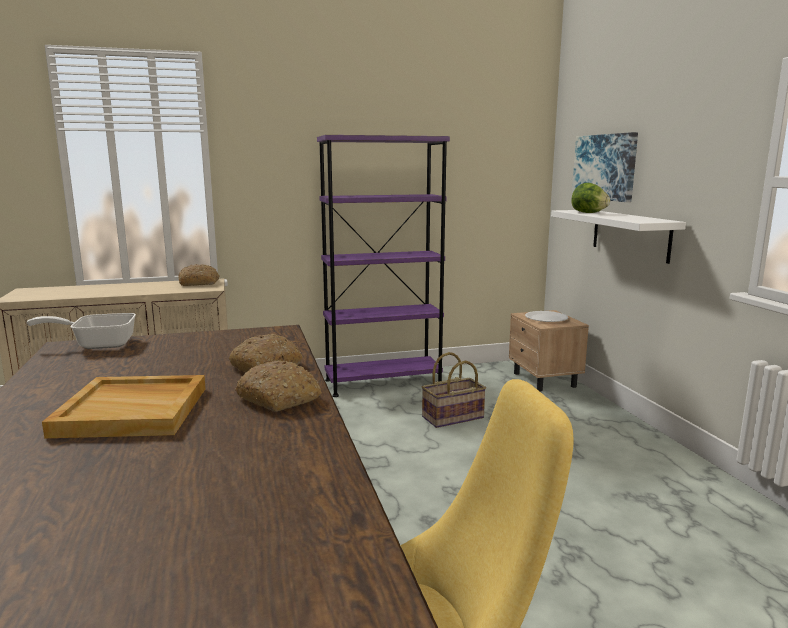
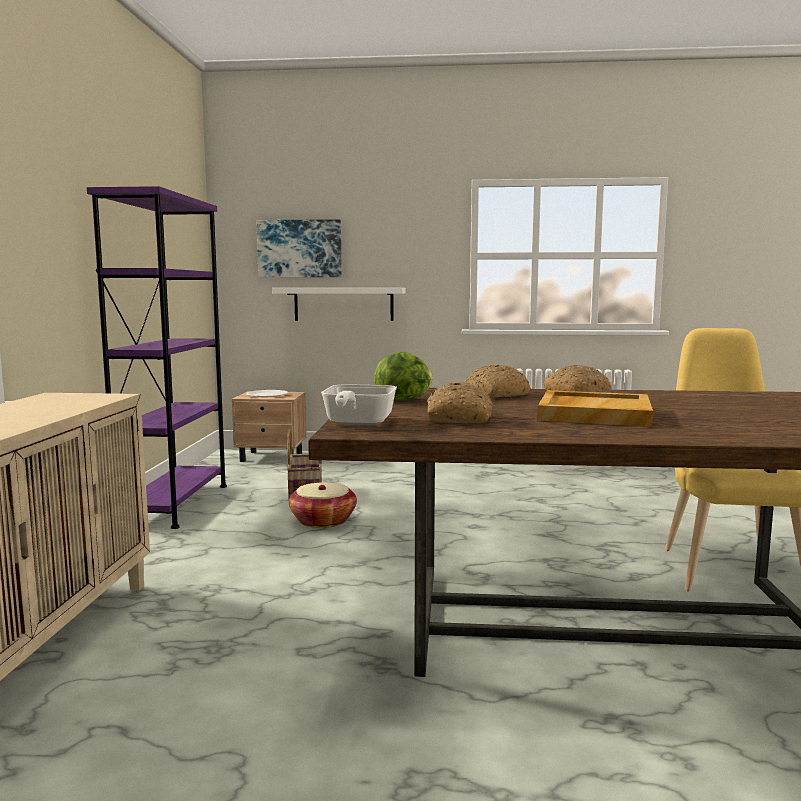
camera: 70 degrees left, 5 degrees down
bread [178,264,220,286] -> bread moved to [427,382,493,423]
lettuce [571,183,610,213] -> lettuce moved to [374,352,433,400]
none -> basket [289,482,357,528]

